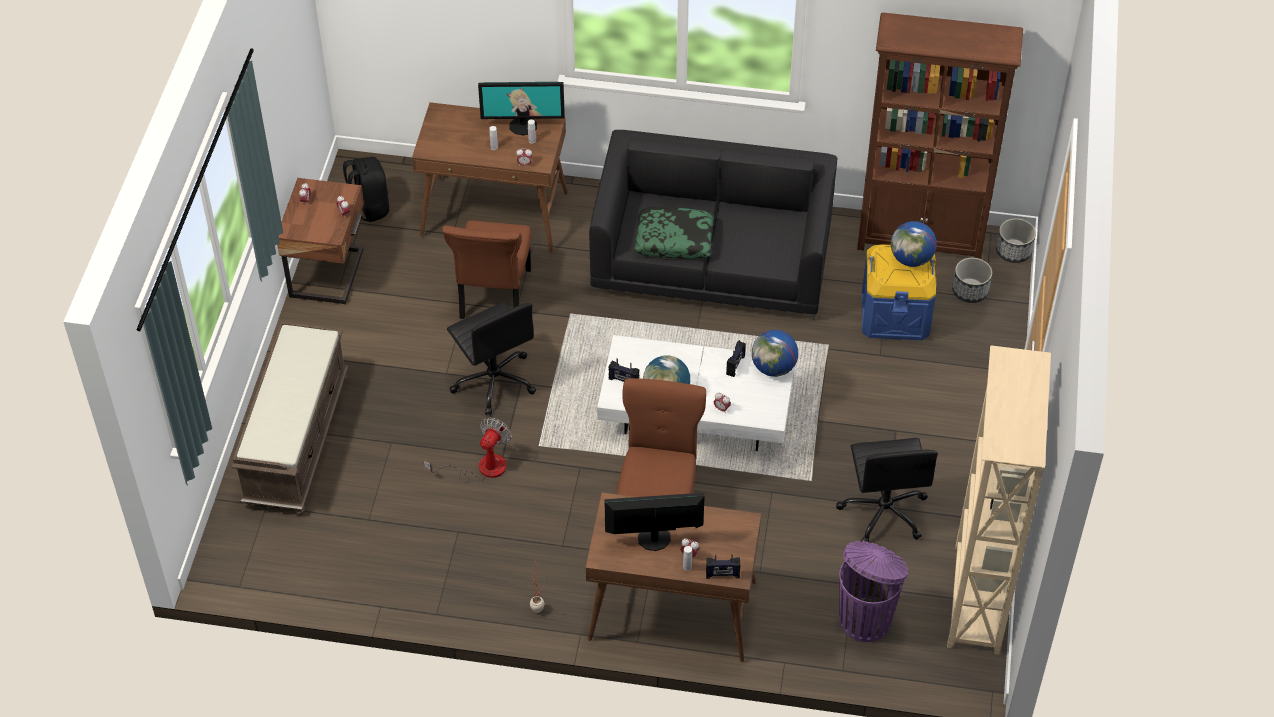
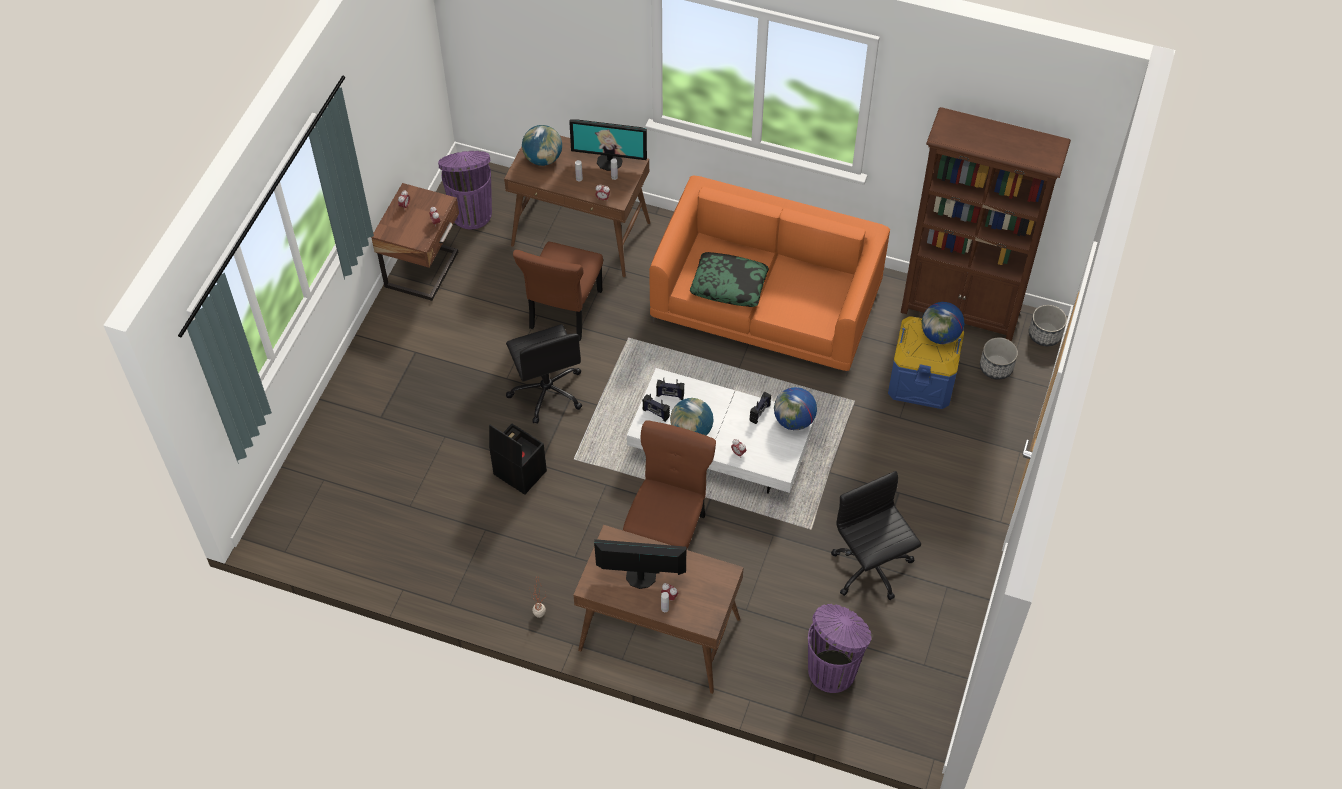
camera: 10 degrees right, 5 degrees up
brown bench [232,321,349,516] -> none
black backpack [343,157,389,222] -> purple trash can [438,151,492,229]
fan [424,417,512,483] -> black storage box [489,424,547,495]
black sofa [589,130,837,321] -> orange sofa [649,176,890,376]
radio [706,554,740,579] -> radio moved to [656,377,684,400]
black office chair [836,438,938,542] -> black office chair turned 150 degrees clockwise [831,471,921,600]
beige bookcase [947,345,1051,655] -> none
none -> globe [522,125,562,166]

